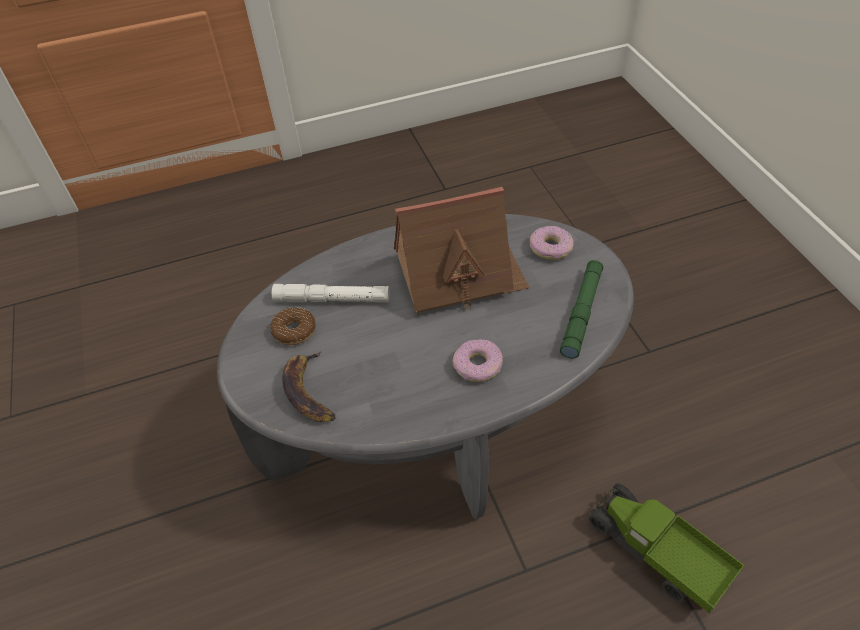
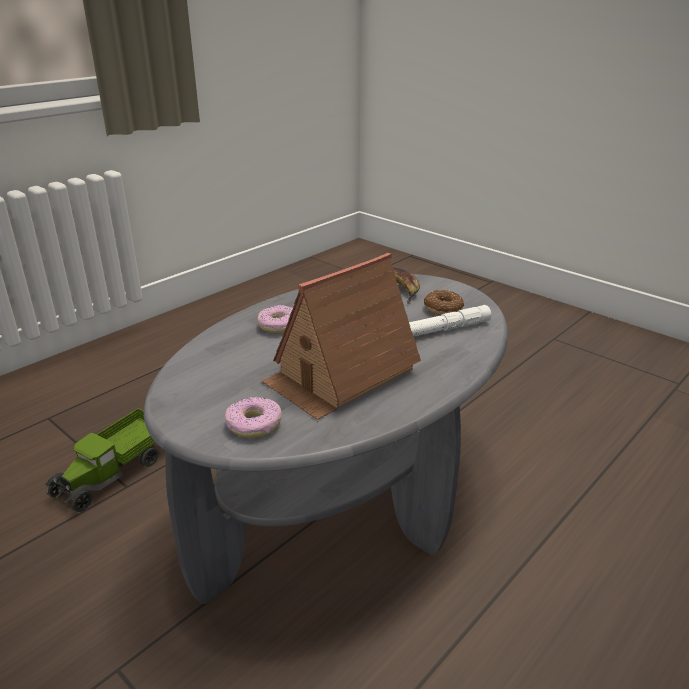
camera: 150 degrees right, 20 degrees down
green flashlight [560,260,603,359] -> none
toy truck [587,483,745,613] -> toy truck turned 105 degrees clockwise [46,408,159,512]

